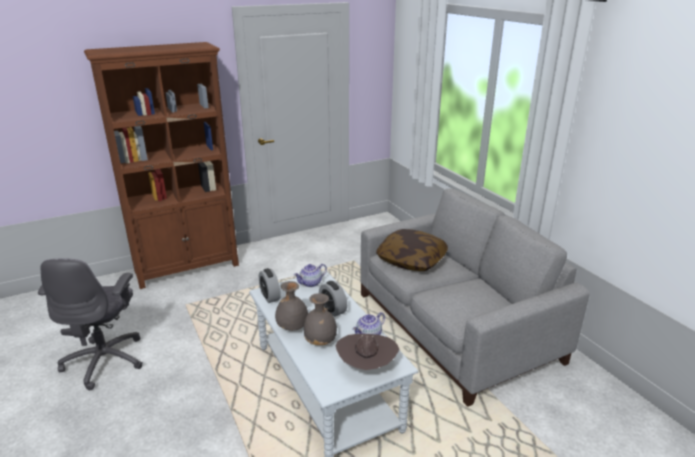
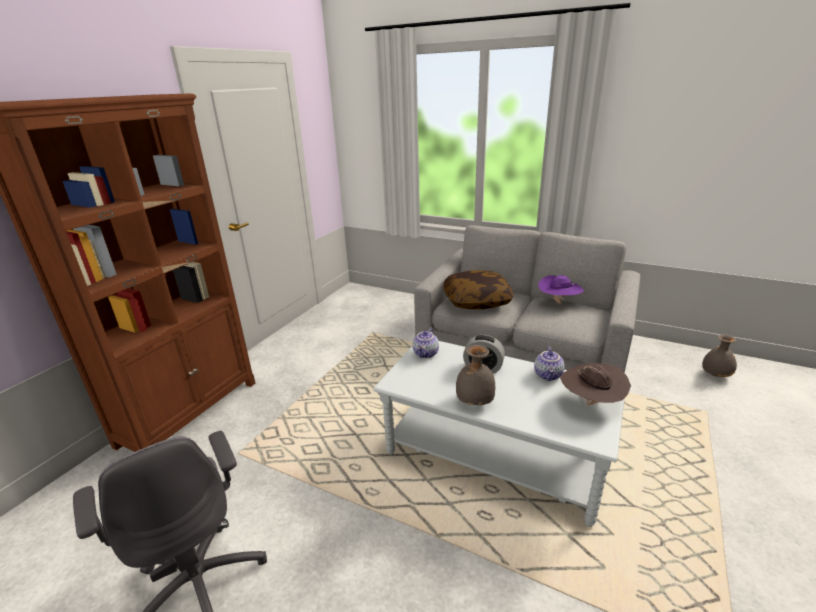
camera: 35 degrees left, 0 degrees up
alarm clock [259,268,281,303] -> none
grey vase [304,293,337,345] -> grey vase moved to [702,334,737,377]
none -> purple hat [539,275,584,304]

